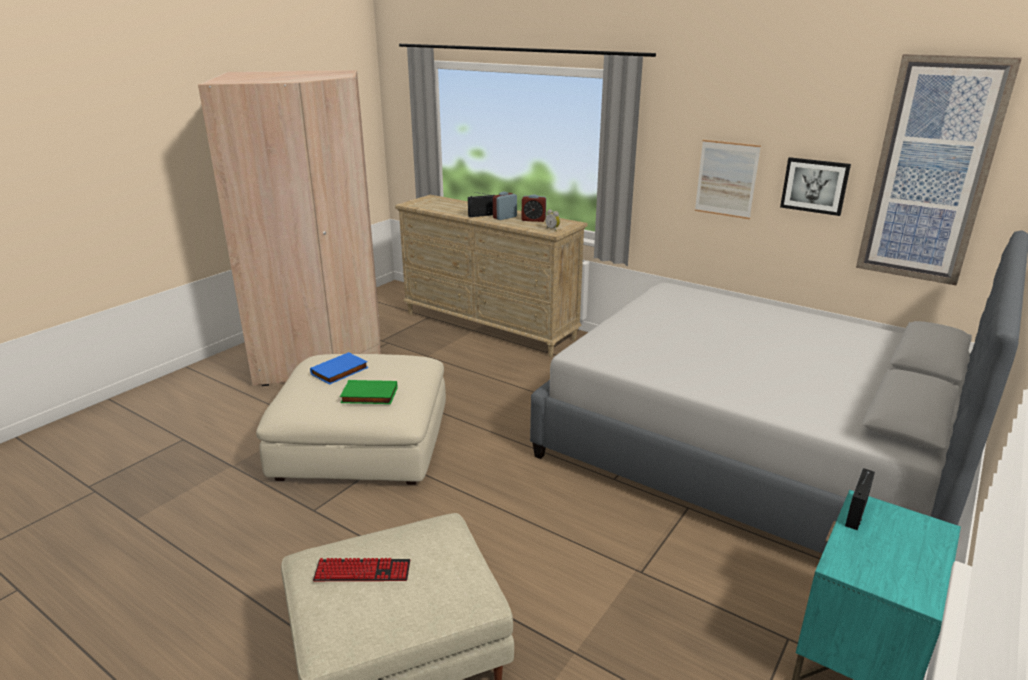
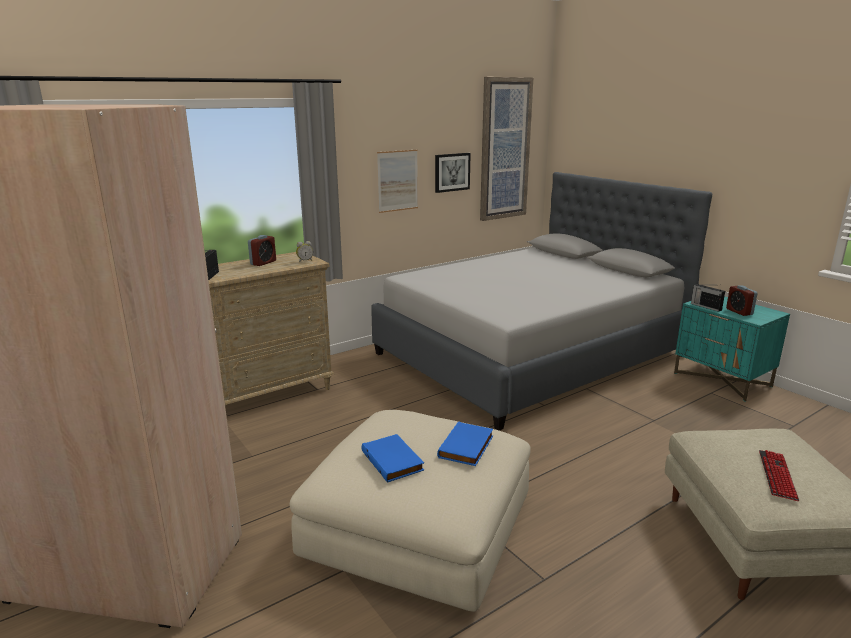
camera: 70 degrees left, 5 degrees down
green book [340,380,397,404] -> blue book [437,421,493,466]
alarm clock [493,192,517,220] -> alarm clock moved to [726,285,758,316]

